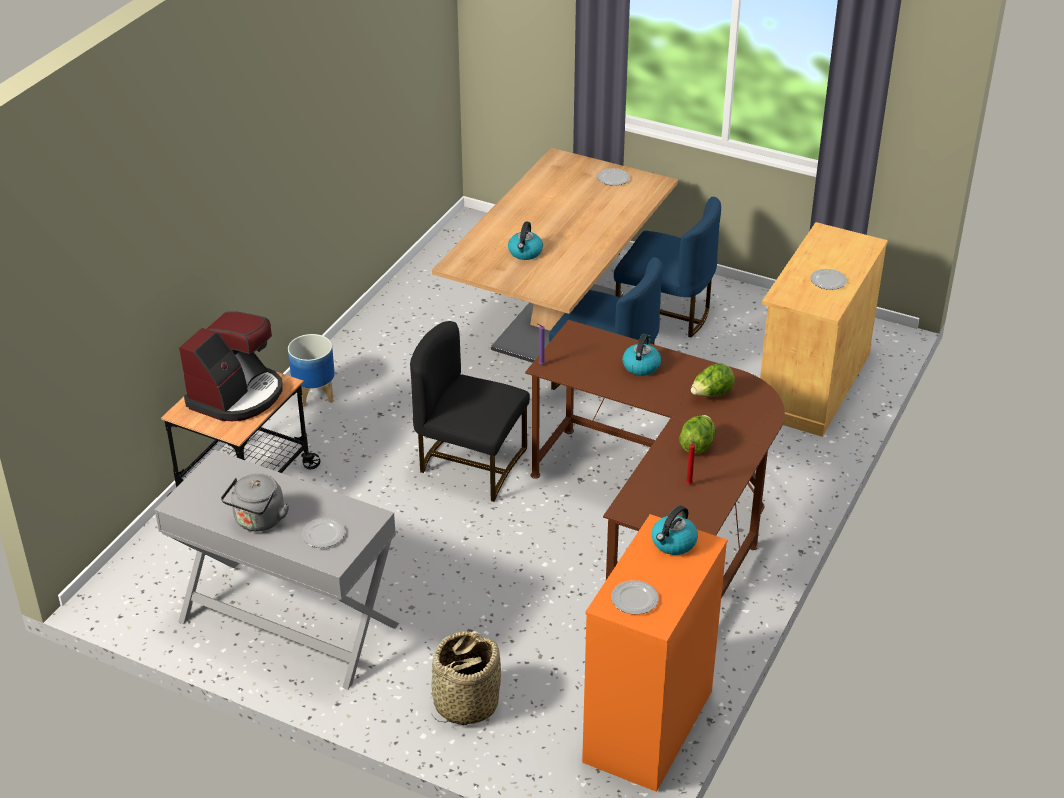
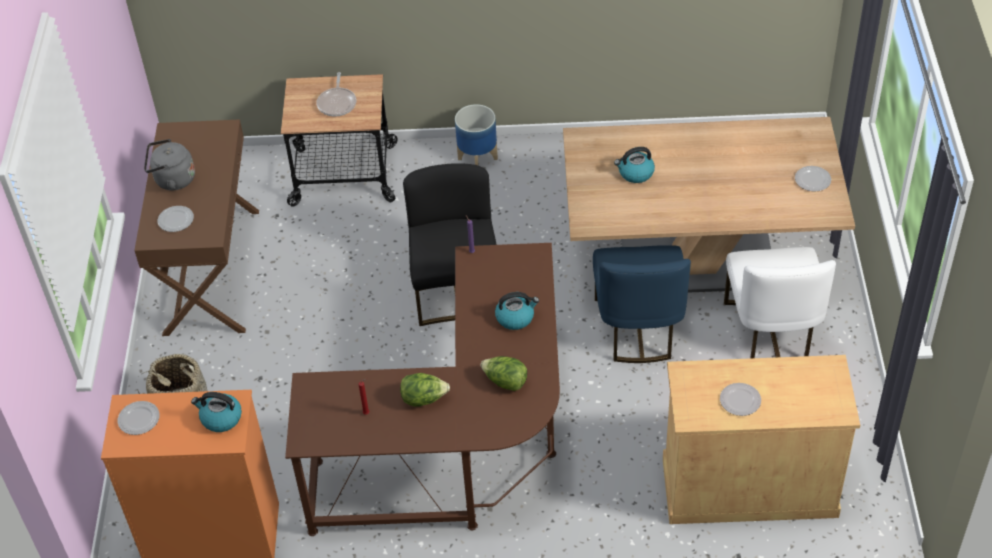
camera: 65 degrees right, 10 degrees up
grey console table [155,450,399,690] -> brown console table [134,119,259,336]
coffee machine [179,312,283,421] -> frying pan [316,72,356,117]
blue chair [614,197,721,337] -> white chair [724,247,836,358]

